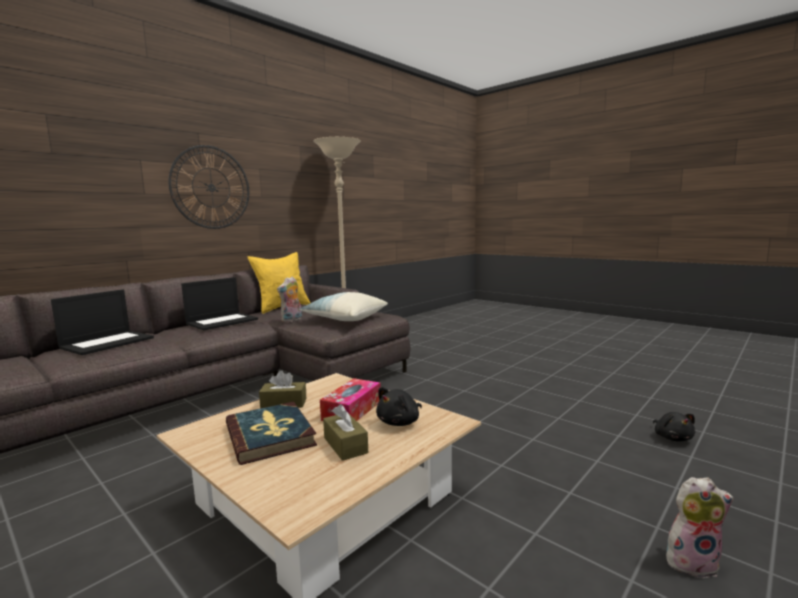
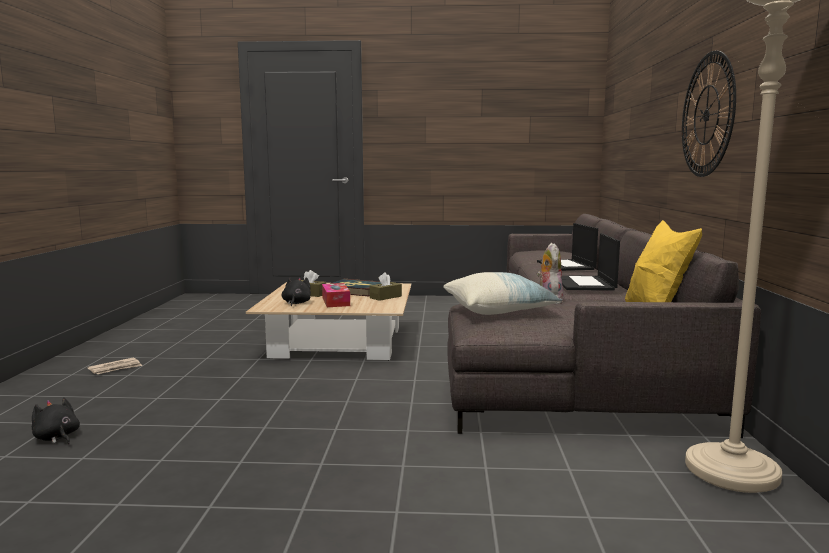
camera: 140 degrees right, 0 degrees up
plush toy [666,477,734,578] -> newspaper [88,357,142,374]

